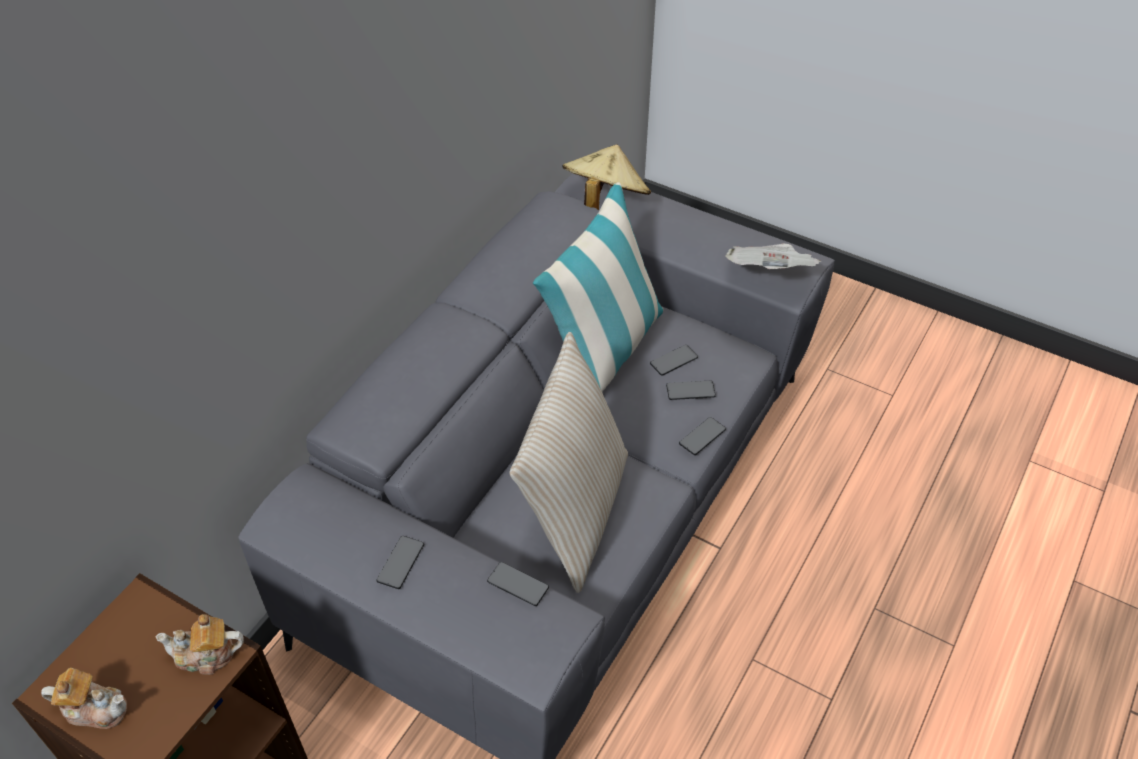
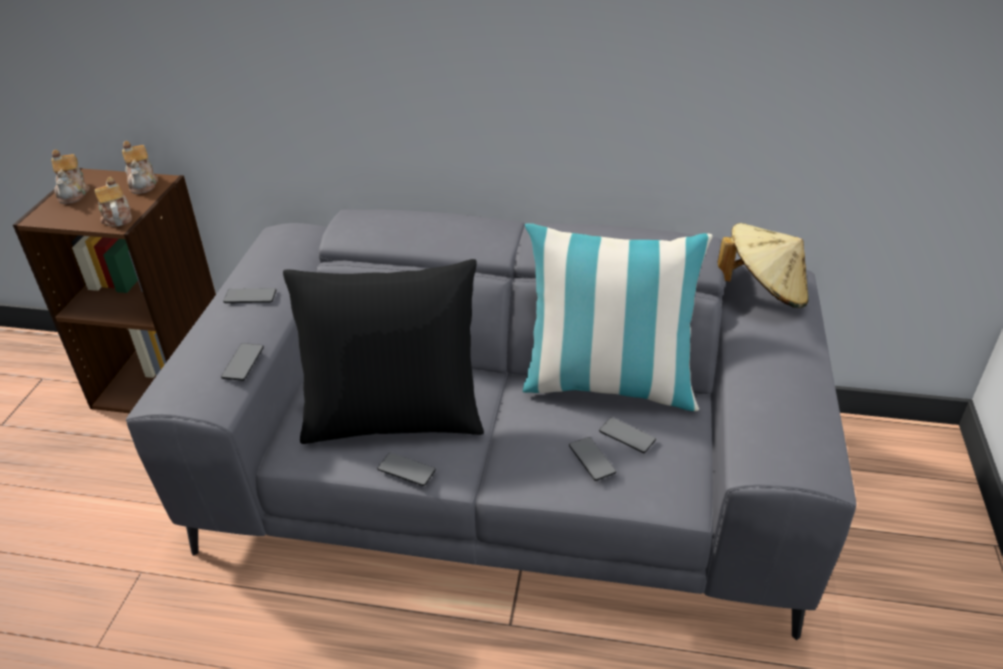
camera: 70 degrees right, 10 degrees down
beige pillow [509,332,628,593] -> black pillow [283,259,484,444]
phone [679,417,726,455] -> phone moved to [377,453,436,486]
newspaper [726,243,821,269] -> none
none -> teapot [122,141,158,194]

